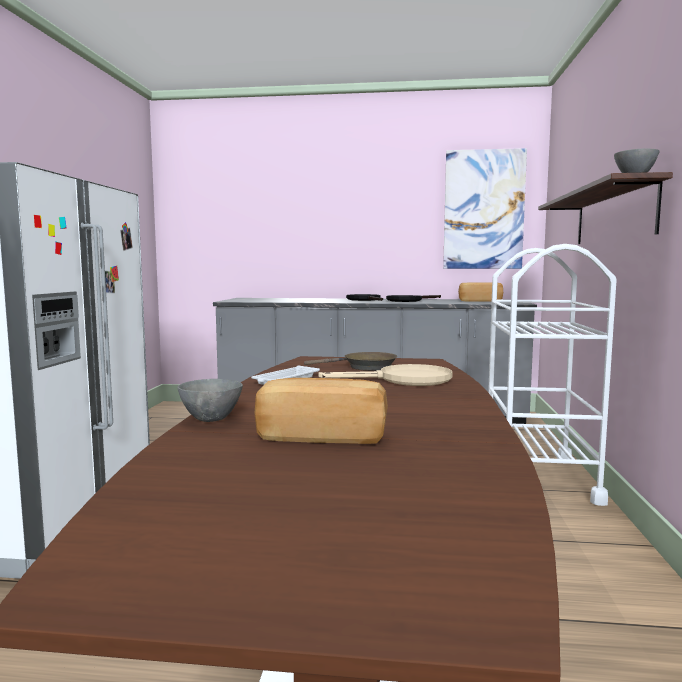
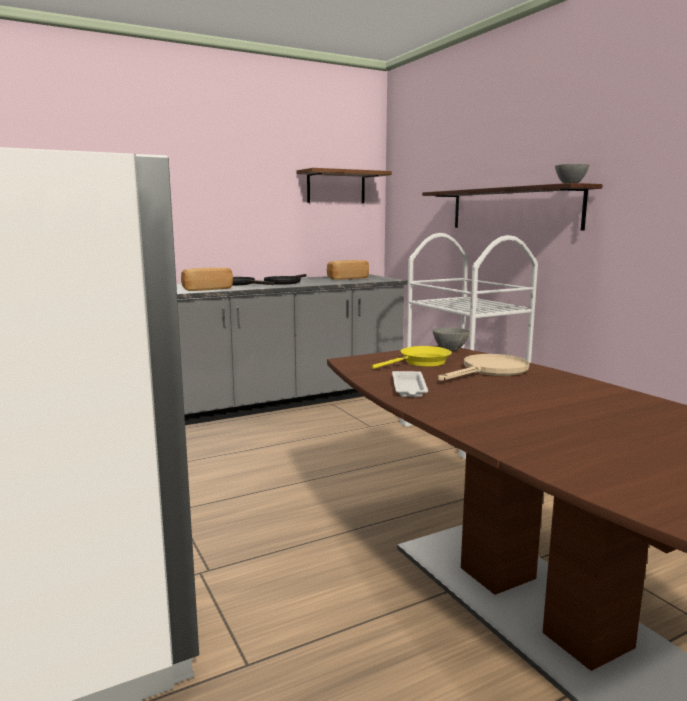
camera: 35 degrees left, 5 degrees up
grey bowl [177,379,243,422] -> grey bowl moved to [432,327,470,351]
bread [255,378,388,444] -> bread moved to [181,267,233,291]
brown frying pan [304,352,397,371] -> yellow frying pan [372,346,452,369]
picture [443,148,527,269] -> shelf [296,168,392,203]

